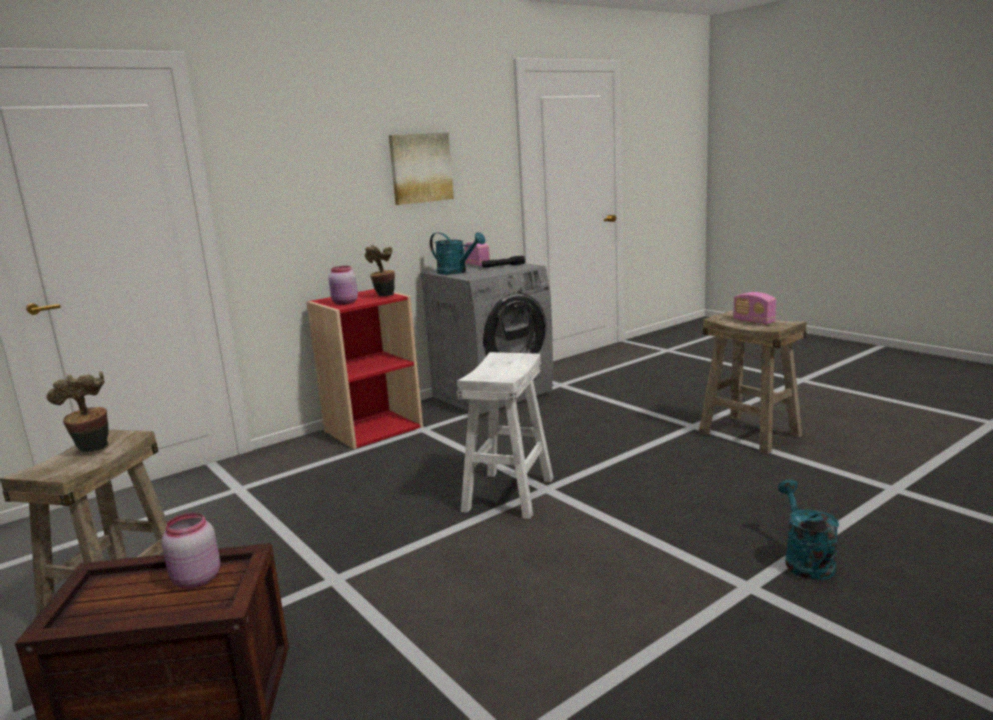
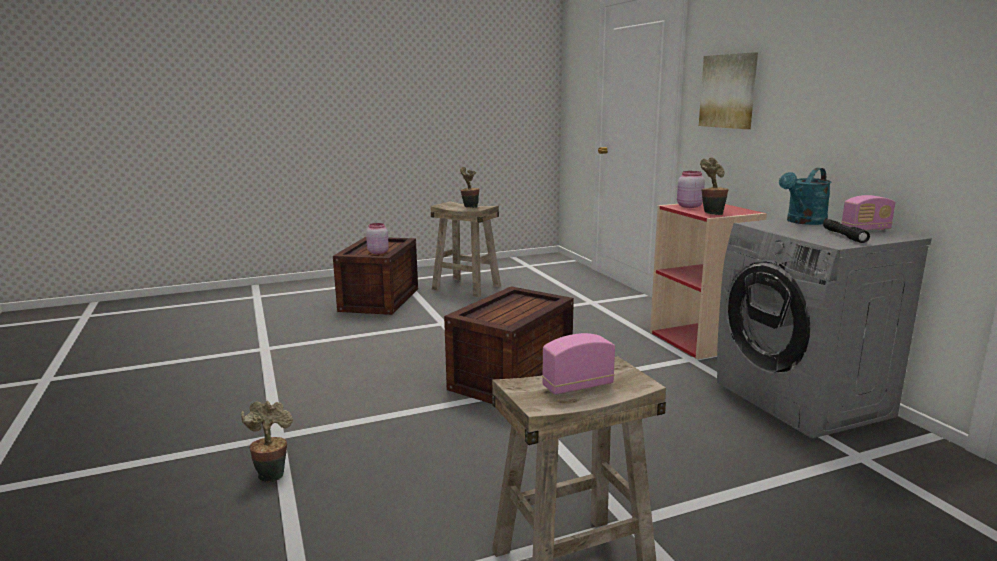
camera: 105 degrees right, 0 degrees up
picture [389,132,454,205] -> picture moved to [699,52,758,129]
white stool [457,352,553,519] -> crate [444,286,574,404]
turquoise watering can [778,480,839,580] -> potted plant [241,401,293,482]

